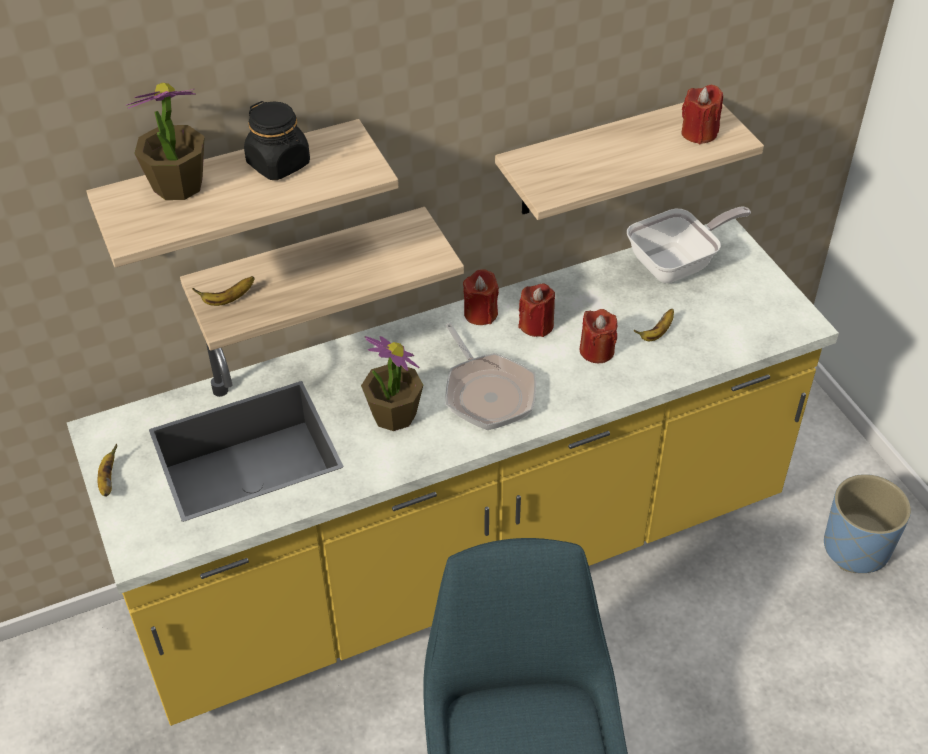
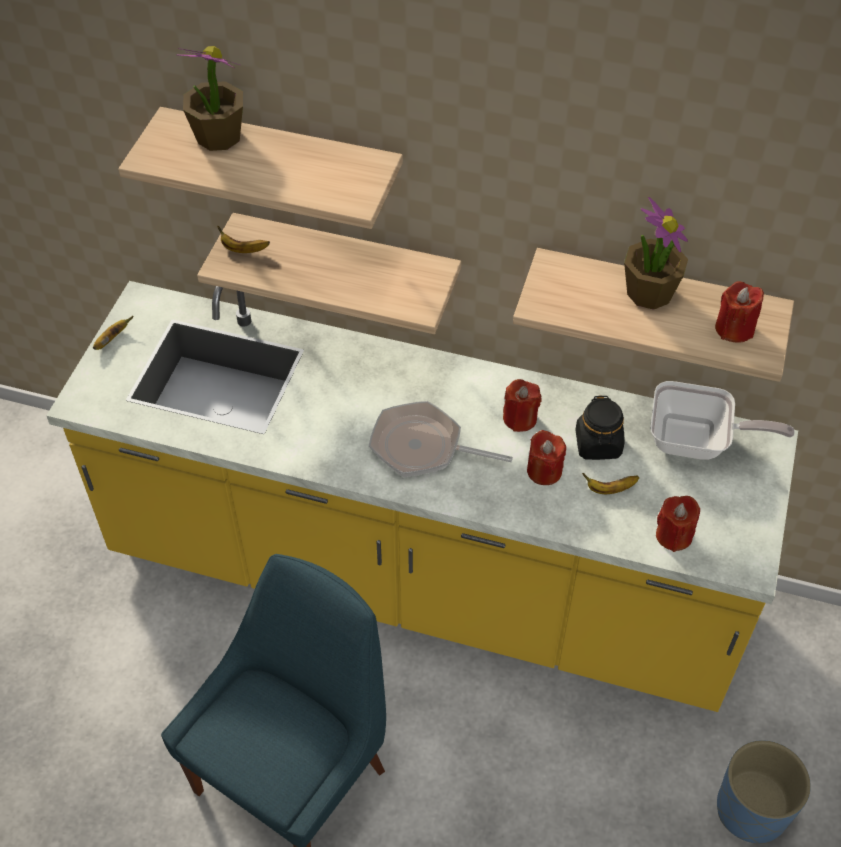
camera: 40 degrees right, 5 degrees up
black jar [244,101,310,180] -> black jar moved to [575,395,625,460]
potted plant [361,336,423,431] -> potted plant moved to [624,197,688,310]
frying pan [445,323,536,430] -> frying pan turned 90 degrees clockwise [369,401,513,477]
red candle [463,269,499,325] -> red candle moved to [656,496,700,552]

